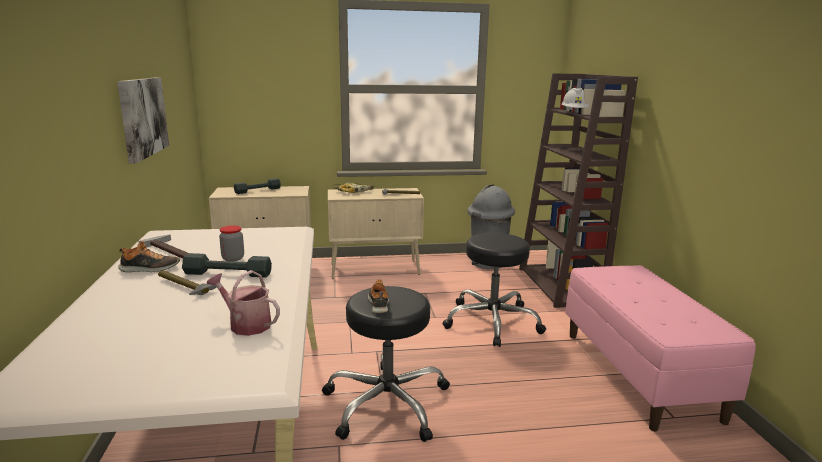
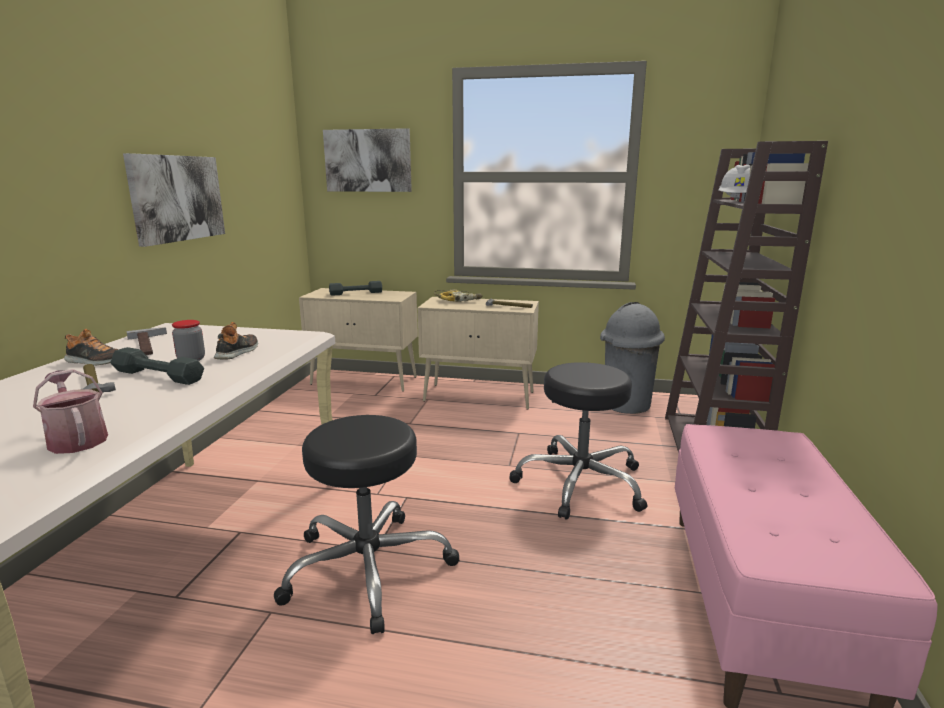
camera: 20 degrees right, 0 degrees up
shoe [368,279,389,313] -> shoe moved to [214,322,258,359]
none -> picture [323,128,412,192]

